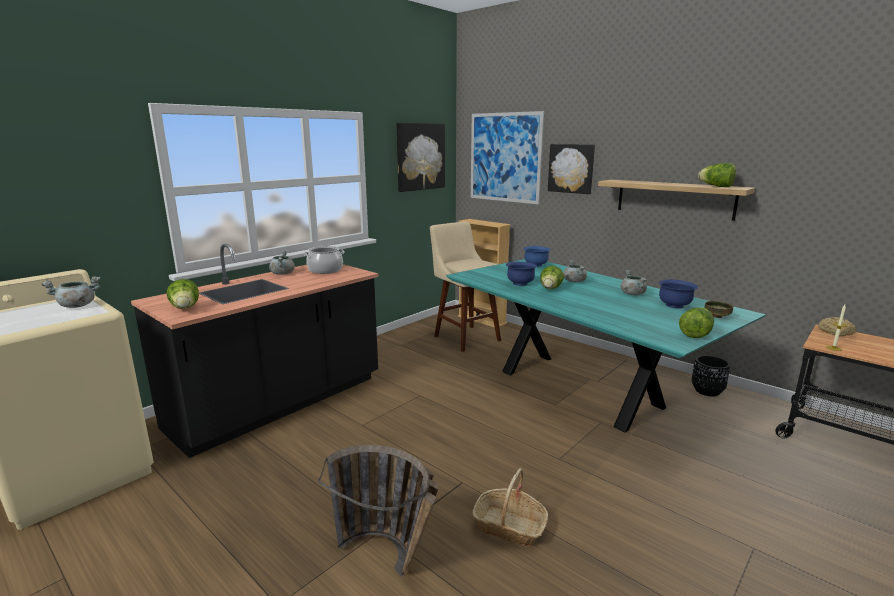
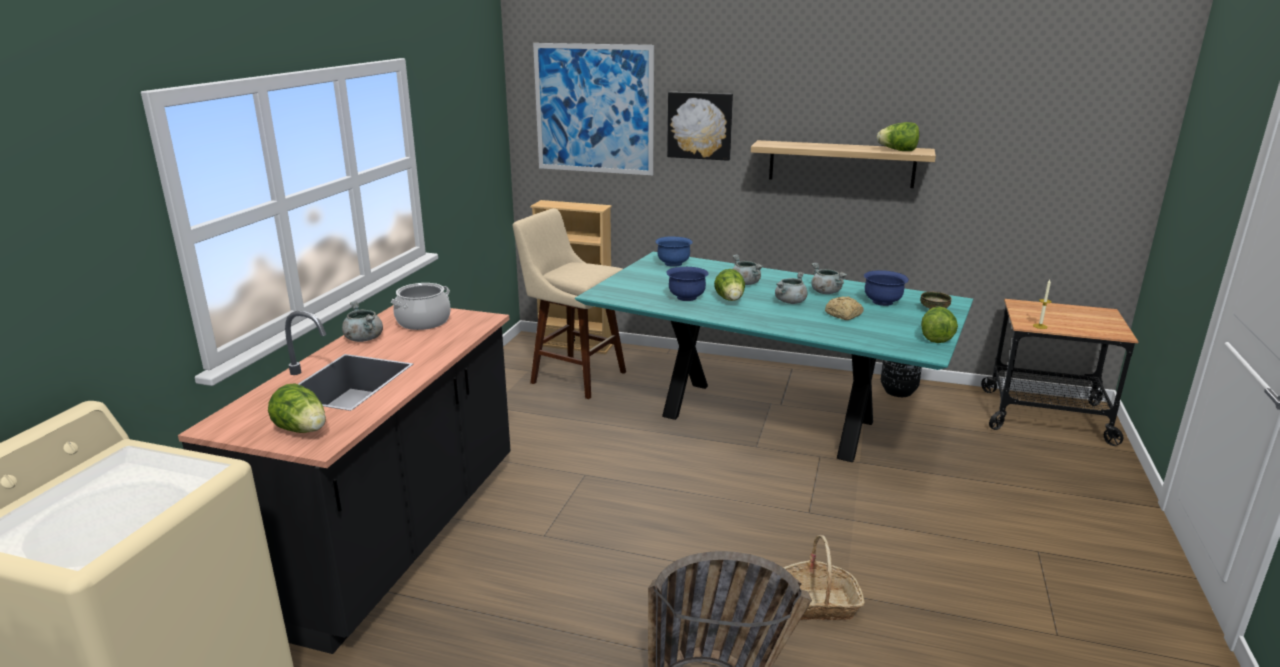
camera: 25 degrees left, 5 degrees up
grey cooking pot [41,276,101,308] -> grey cooking pot moved to [775,272,808,304]
picture [396,123,445,192] -> none
bread [818,317,857,336] -> bread moved to [825,296,864,320]

